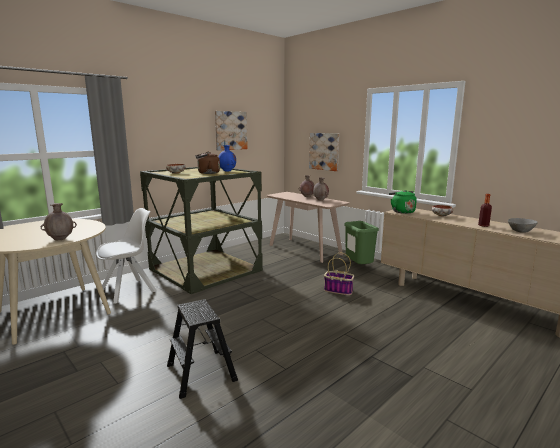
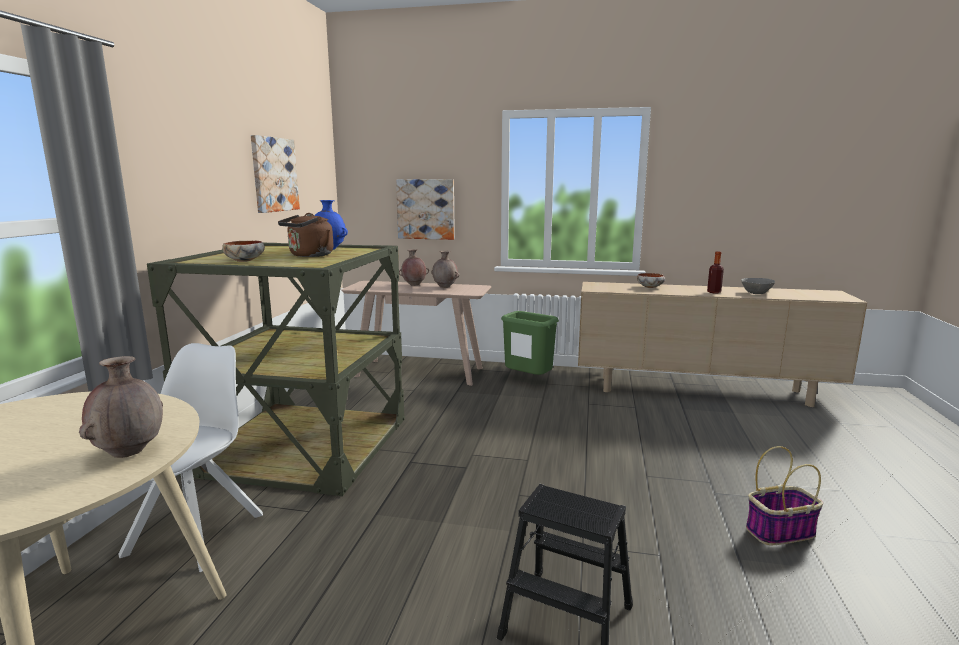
camera: 35 degrees left, 0 degrees up
basket [324,253,354,295] -> basket moved to [746,446,823,545]
green kettle [389,190,417,214] -> none

